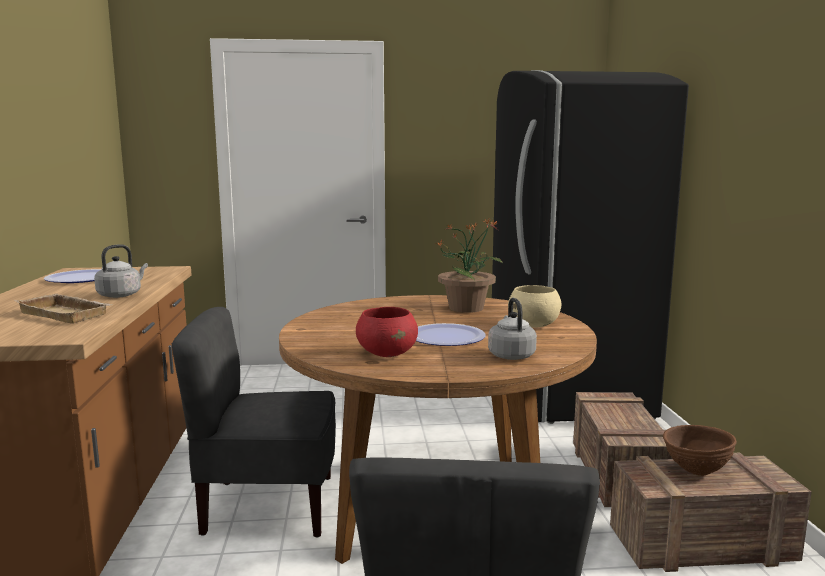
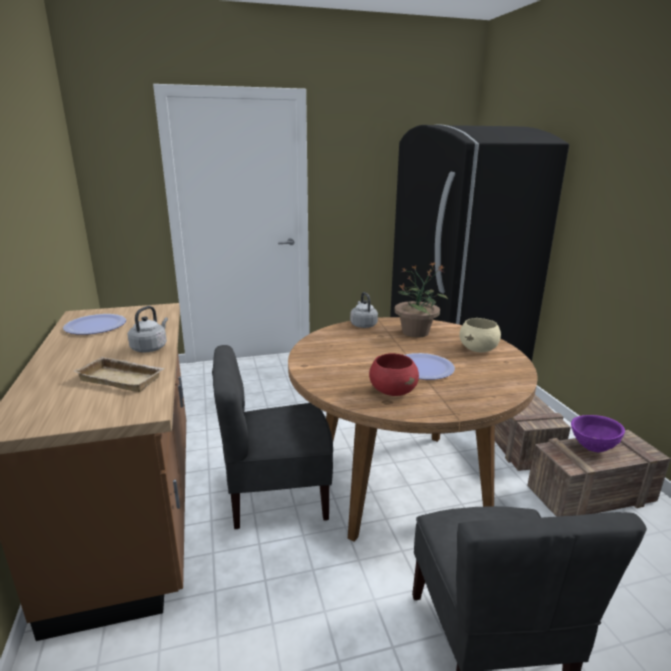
camera: 10 degrees left, 10 degrees up
grey kettle [488,298,537,360] -> grey kettle moved to [350,292,378,328]
brown bowl [663,425,737,476] -> purple bowl [571,415,625,452]

